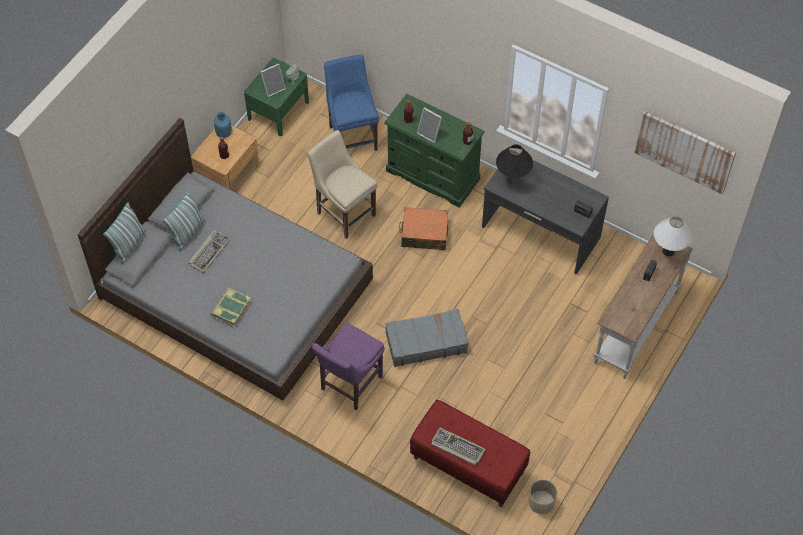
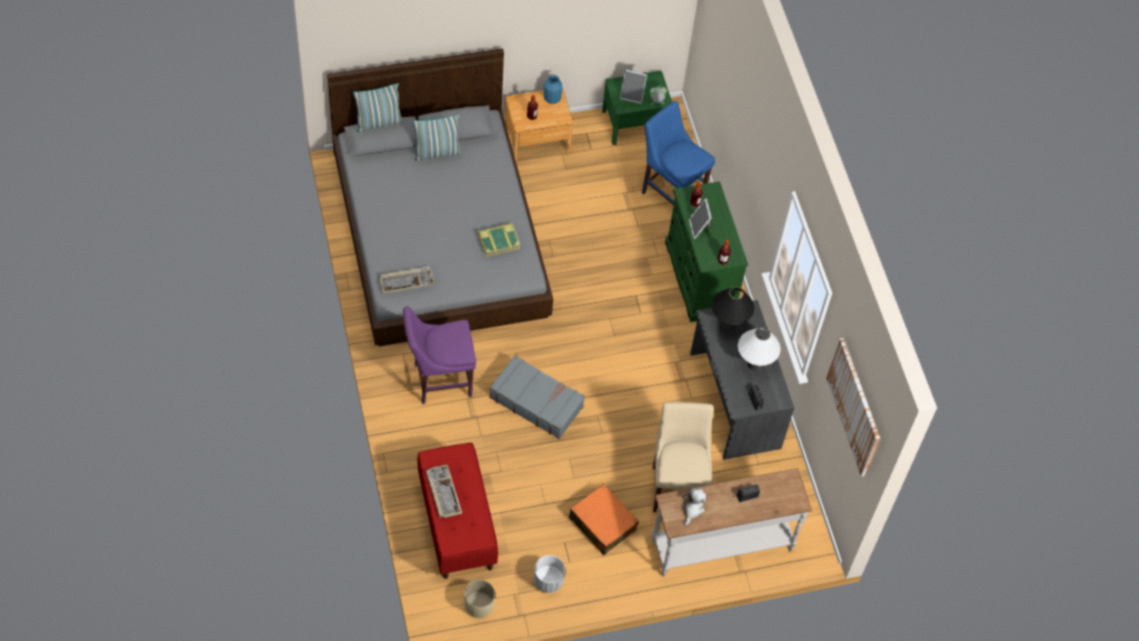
camera: 40 degrees right, 0 degrees up
keyboard [188,230,231,273] -> keyboard moved to [379,266,435,294]
book [211,288,251,327] -> book moved to [478,223,520,257]
beige chair [307,130,377,239] -> beige chair moved to [652,402,714,512]
blue chair [324,54,379,151] -> blue chair turned 75 degrees counterclockwise [642,101,715,205]
orange suitcase [399,207,448,250] -> orange suitcase moved to [569,484,639,555]
white table lamp [654,217,692,257] -> white table lamp moved to [738,327,781,371]
none -> white planter [534,555,565,593]
none -> plush toy [683,488,706,525]

